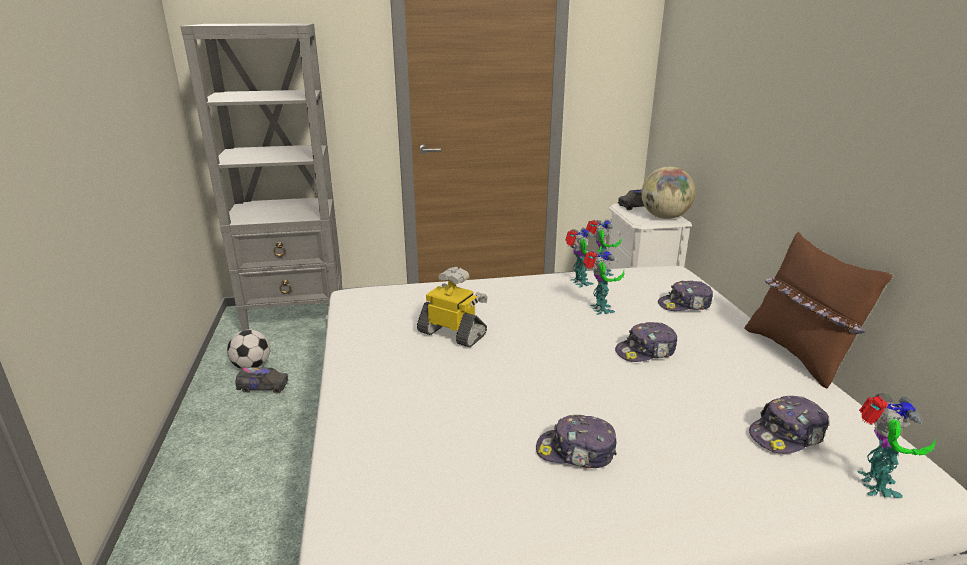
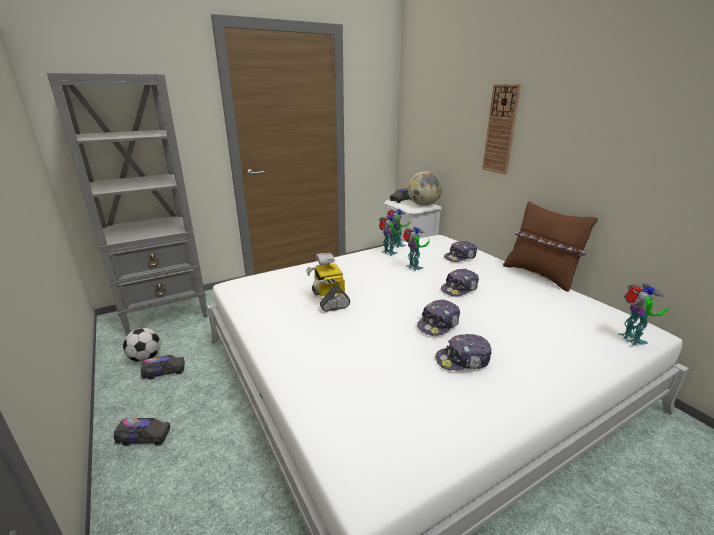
camera: 20 degrees left, 0 degrees up
toy robot [417,267,487,347] -> toy robot turned 120 degrees counterclockwise [306,253,350,312]
cap [749,396,829,454] -> cap moved to [417,299,460,336]
none -> toy truck [114,418,171,446]
none -> wall clock [482,84,521,174]

